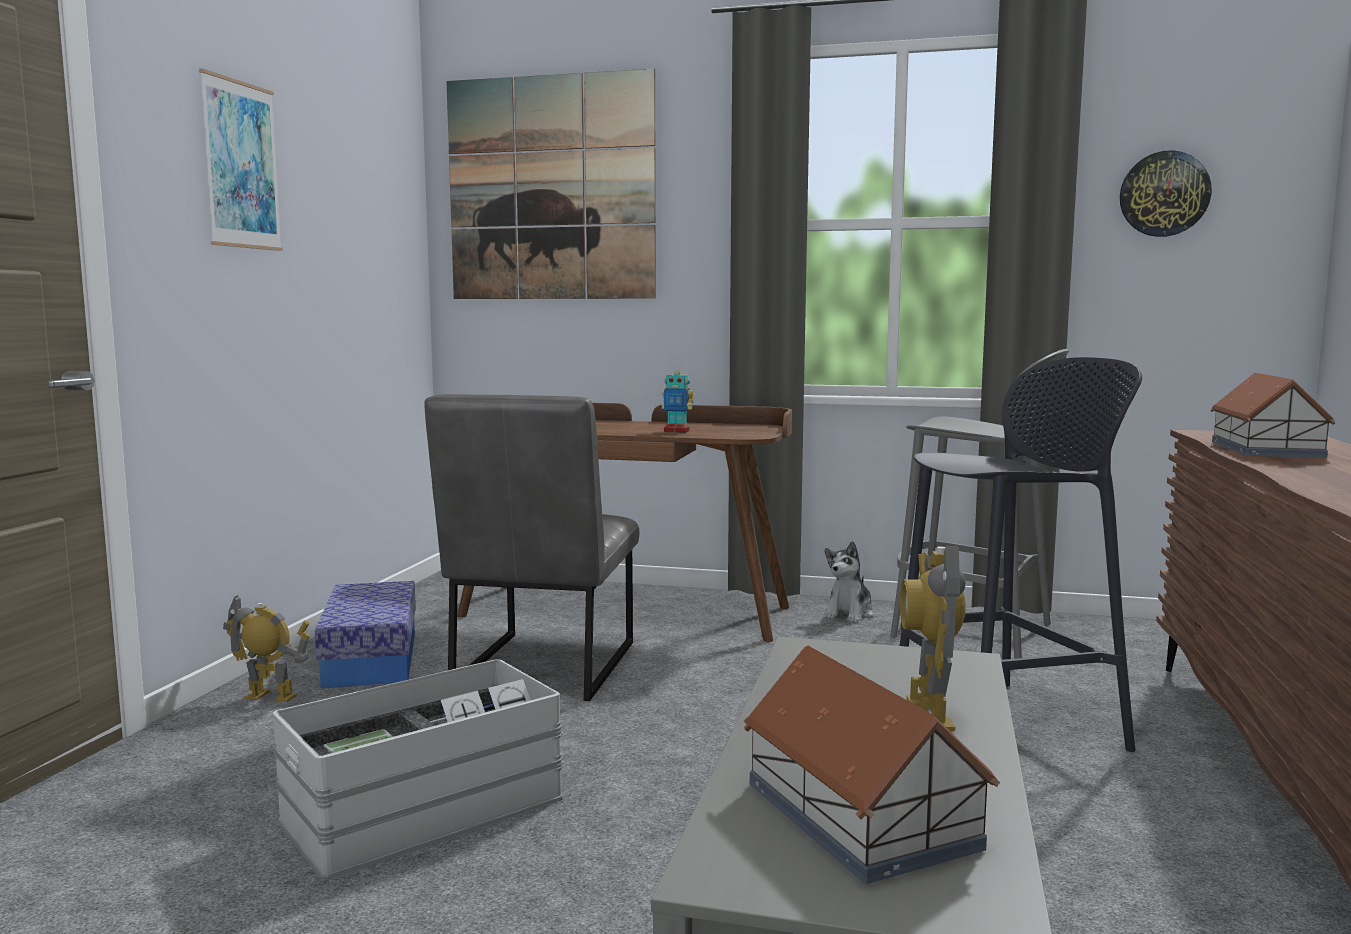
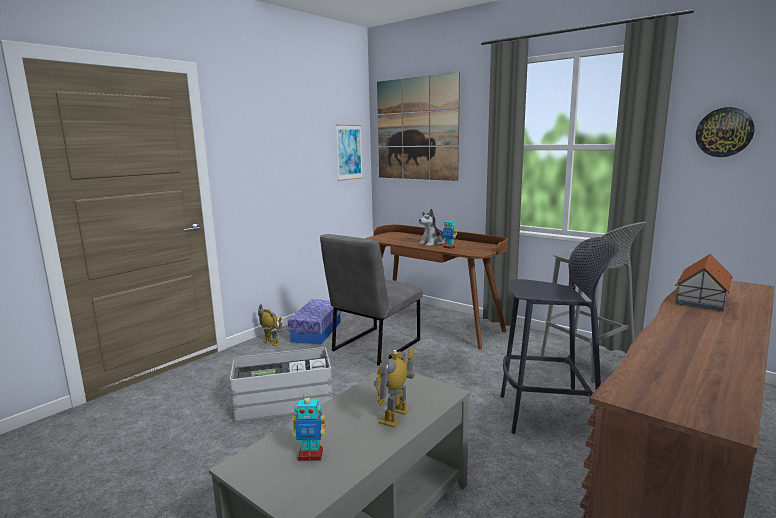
camera: 25 degrees right, 5 degrees up
picture [199,69,283,251] -> picture moved to [336,125,363,181]
toy house [744,646,1000,884] -> toy robot [292,392,326,461]
plush toy [824,541,874,623] -> plush toy moved to [418,209,445,246]

